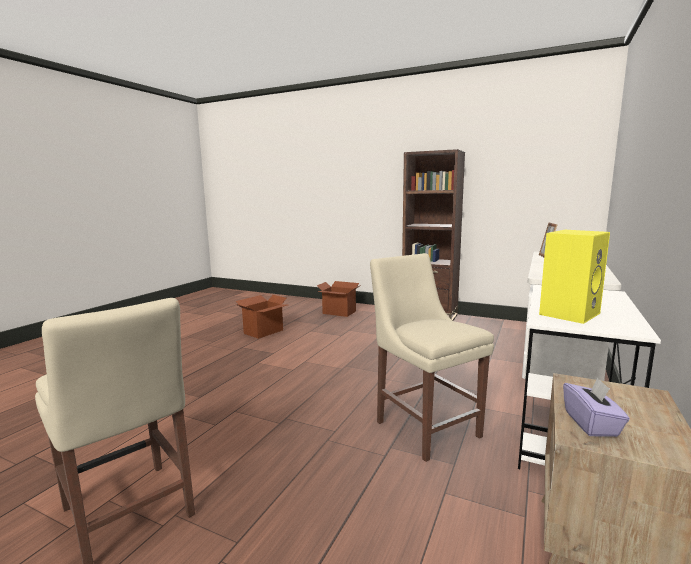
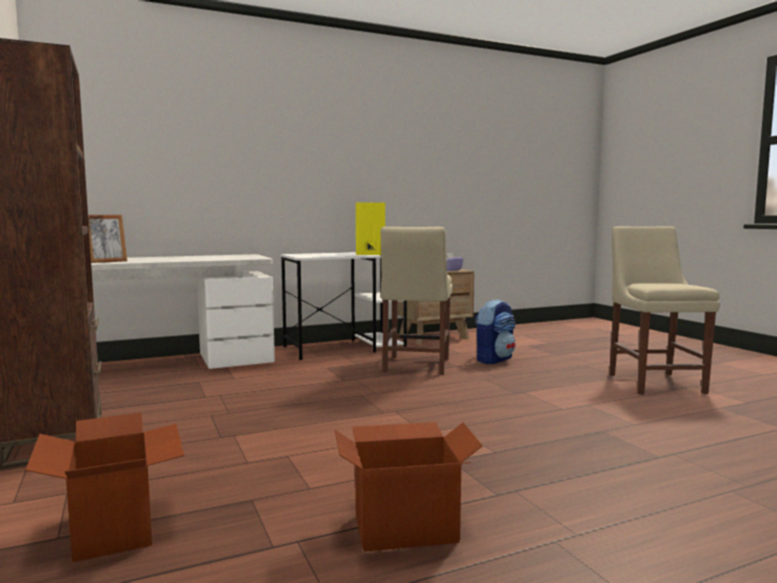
camera: 140 degrees left, 5 degrees down
none -> backpack [475,299,516,364]

